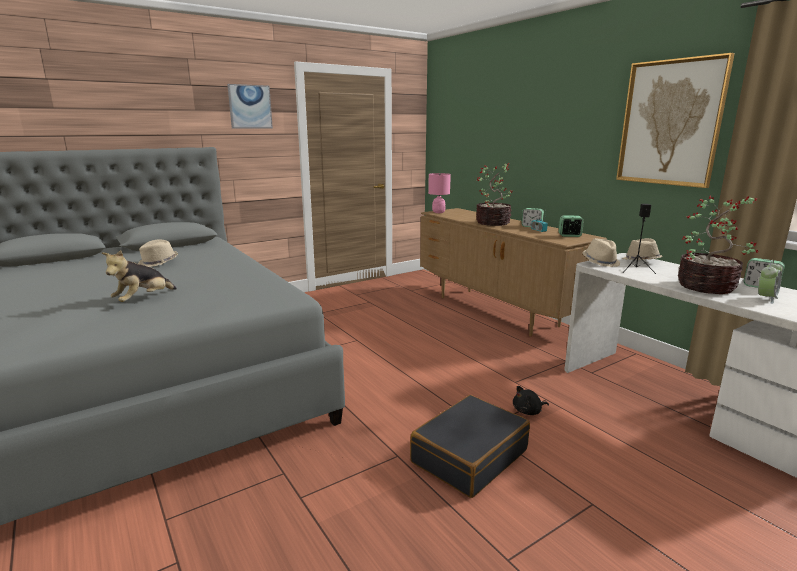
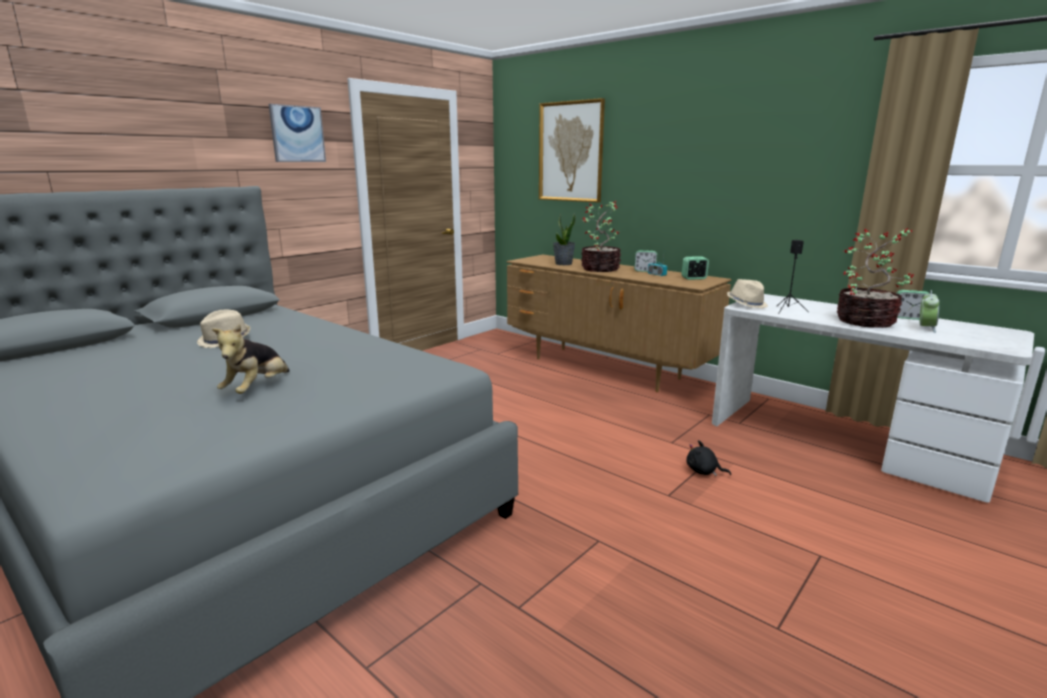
camera: 15 degrees left, 0 degrees up
black suitcase [410,395,530,498] -> none
pink table lamp [428,173,451,213] -> none
black plush toy [513,386,549,415] -> black plush toy turned 60 degrees clockwise [686,440,731,476]
picture [616,53,735,188] -> picture moved to [539,98,605,203]
beige hat [622,238,662,260] -> none
none -> potted plant [553,212,576,265]

